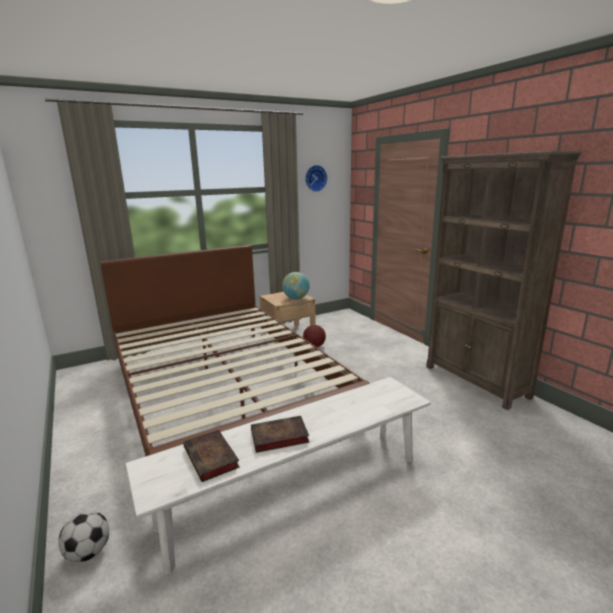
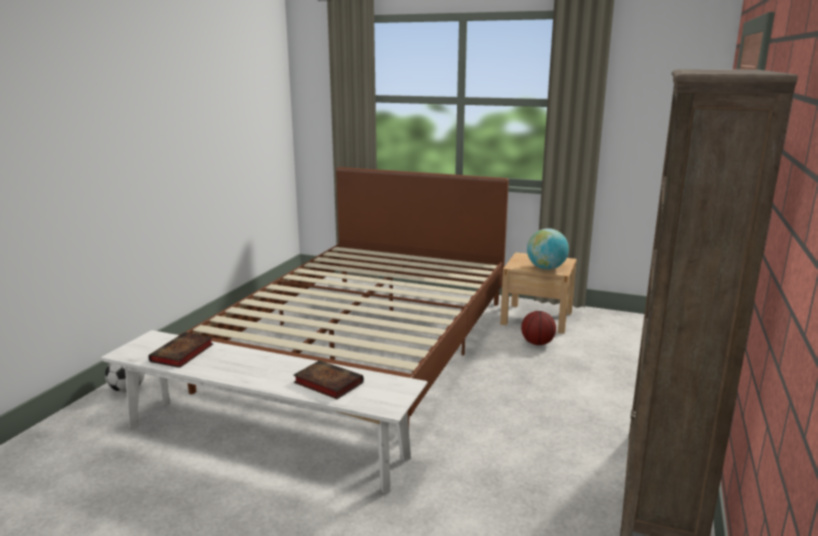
camera: 50 degrees right, 0 degrees up
book [251,416,309,453] -> book moved to [293,360,364,399]
wall clock [305,165,327,192] -> none

